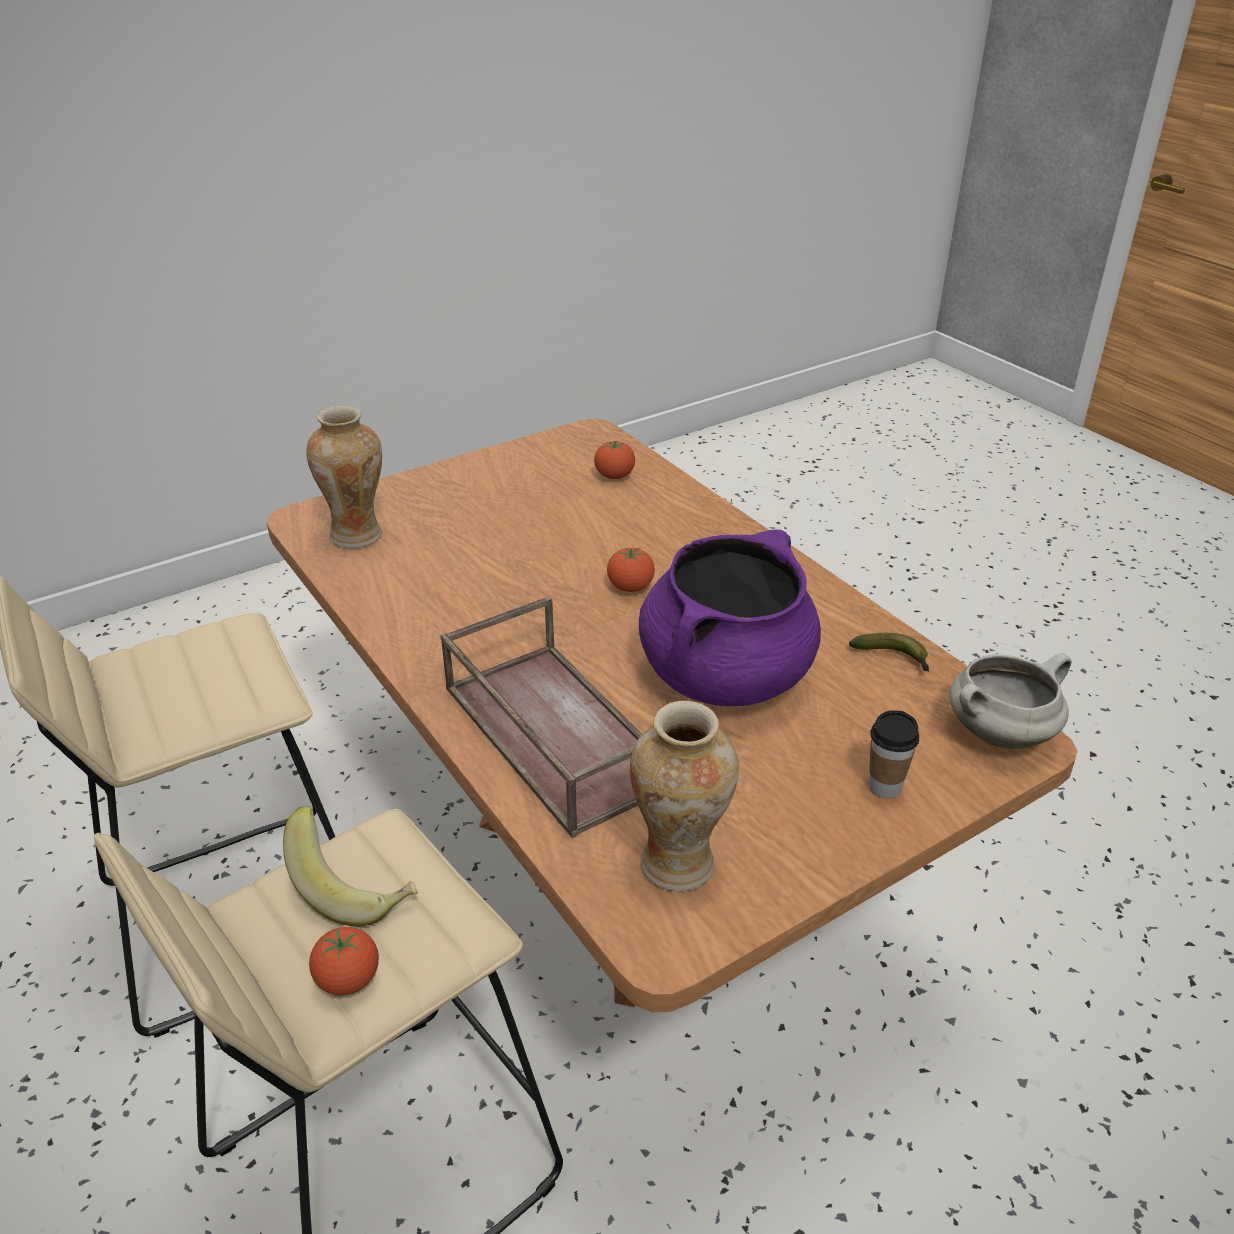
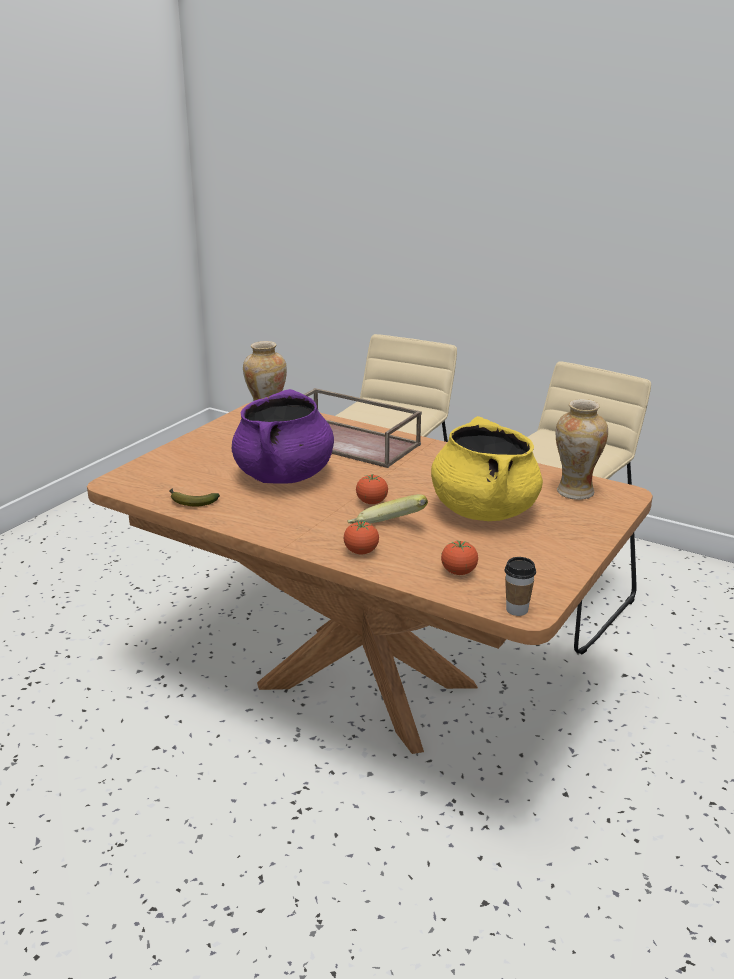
camera: 155 degrees right, 10 degrees down
banana [283,806,418,927] -> banana moved to [348,494,428,524]
tomato [309,927,379,995] -> tomato moved to [344,521,379,554]
cup [869,710,919,798] -> cup moved to [505,557,536,616]
white cooking pot [949,653,1072,749] -> none
none -> yellow cooking pot [431,416,543,521]

